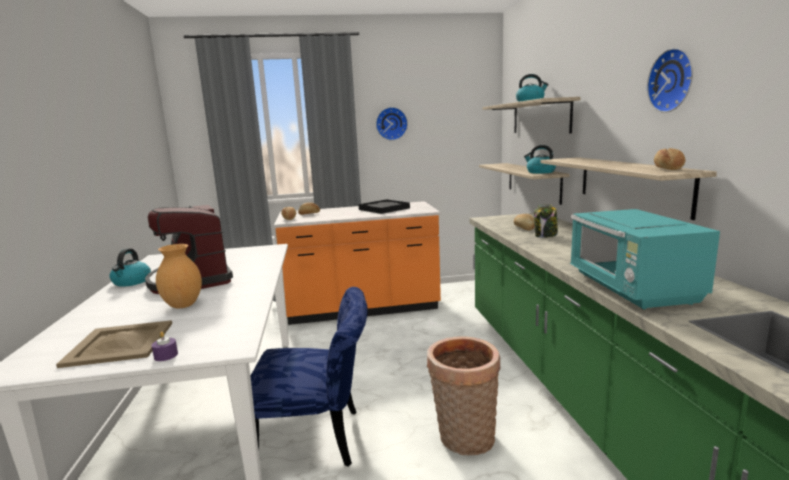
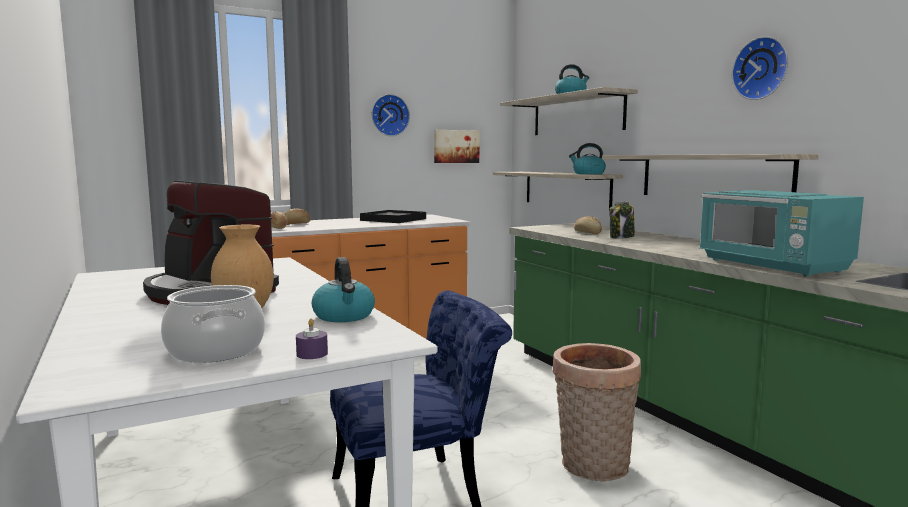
camera: 20 degrees left, 5 degrees down
beige tray [56,320,172,368] -> cooking pot [161,285,265,363]
kettle [109,248,151,287] -> kettle moved to [312,257,375,322]
bread [654,148,686,170] -> none
none -> picture [434,130,480,163]

